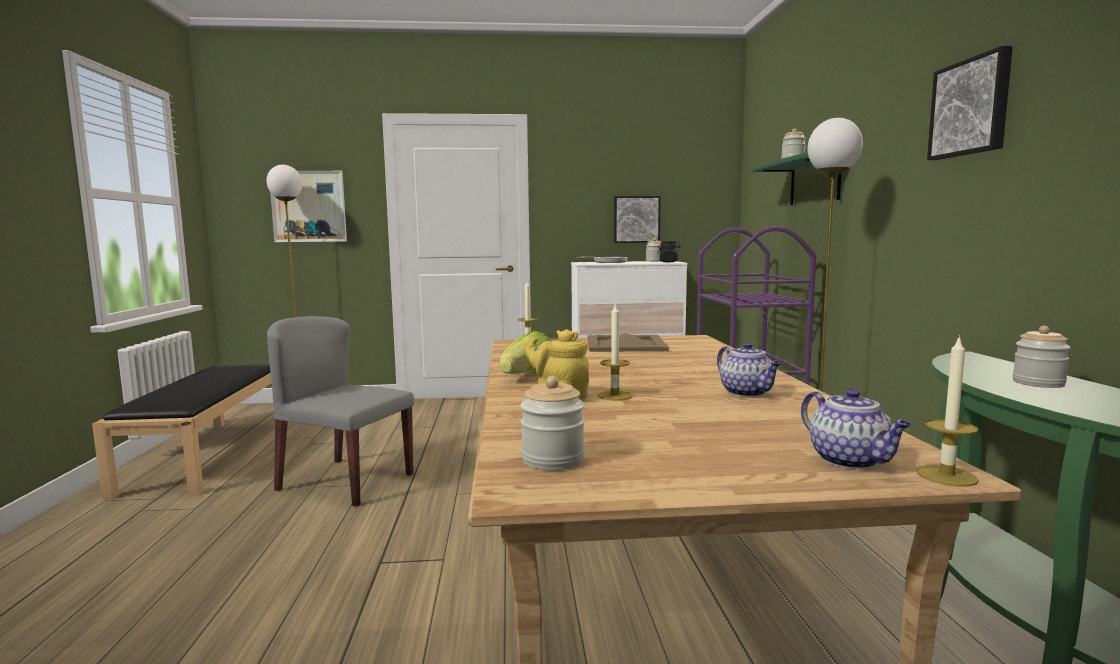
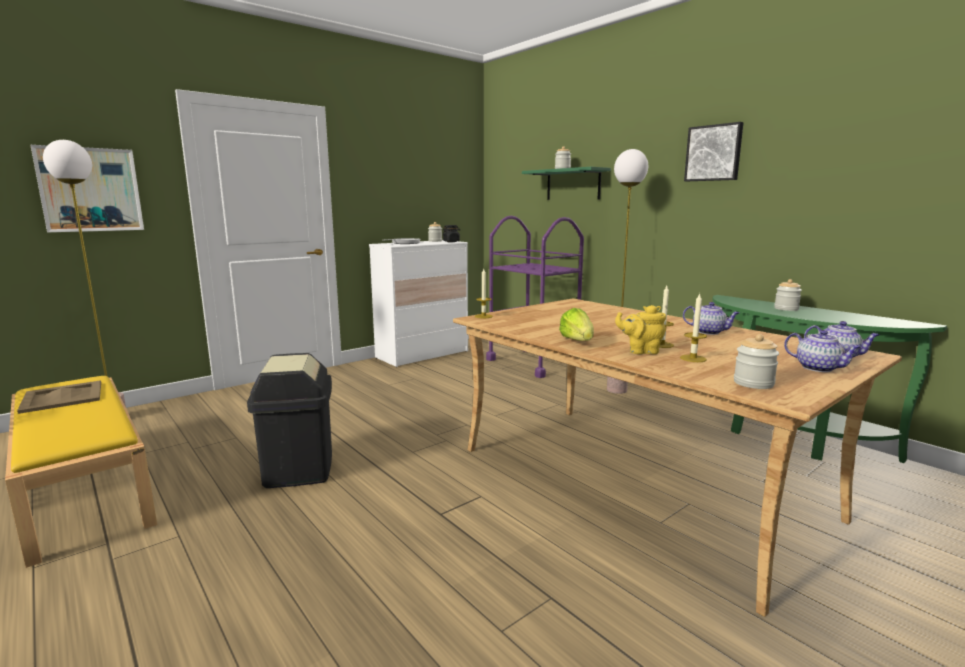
camera: 35 degrees left, 5 degrees up
black bench [92,365,271,499] -> yellow bench [5,376,157,568]
grey chair [267,316,414,507] -> black trash can [247,353,332,488]
beige tray [588,333,669,352] -> beige tray moved to [17,380,101,414]
picture [614,196,661,243] -> none
candle [916,335,979,487] -> candle moved to [680,293,707,362]
none -> teapot [784,330,862,372]

